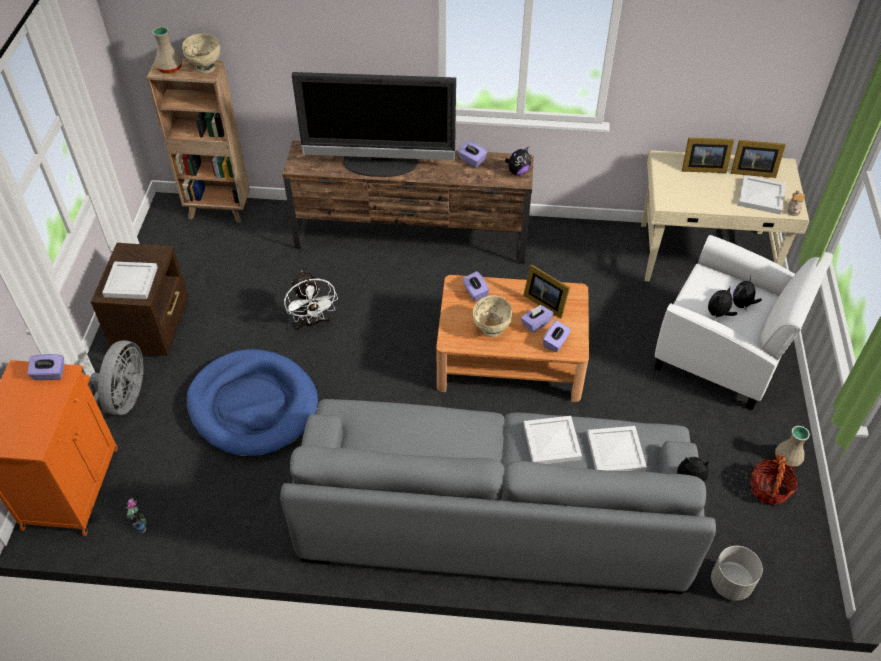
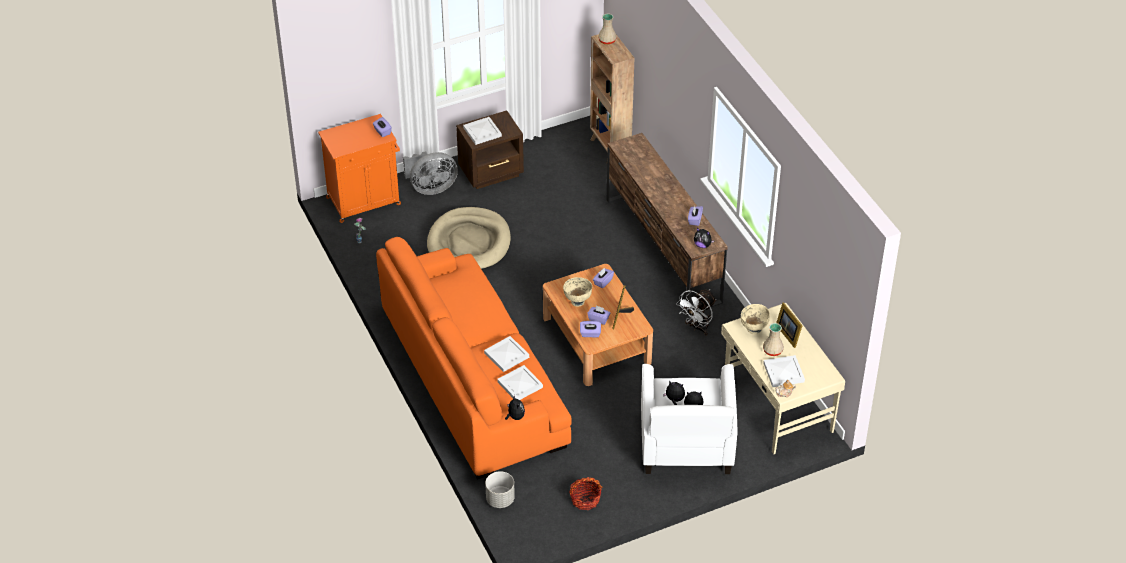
camera: 60 degrees right, 5 degrees down
beige bowl [182,34,220,74] -> beige bowl moved to [741,304,770,335]
blue dog bed [187,349,318,457] -> beige dog bed [427,207,511,270]
grey sofa [280,399,716,594] -> orange sofa [376,237,572,479]
white fan [284,271,338,330] -> white fan moved to [676,289,717,336]
television [292,72,456,177] -> none
picture frame [731,140,786,178] -> none
beige vase [775,426,810,468] -> beige vase moved to [763,323,784,356]

